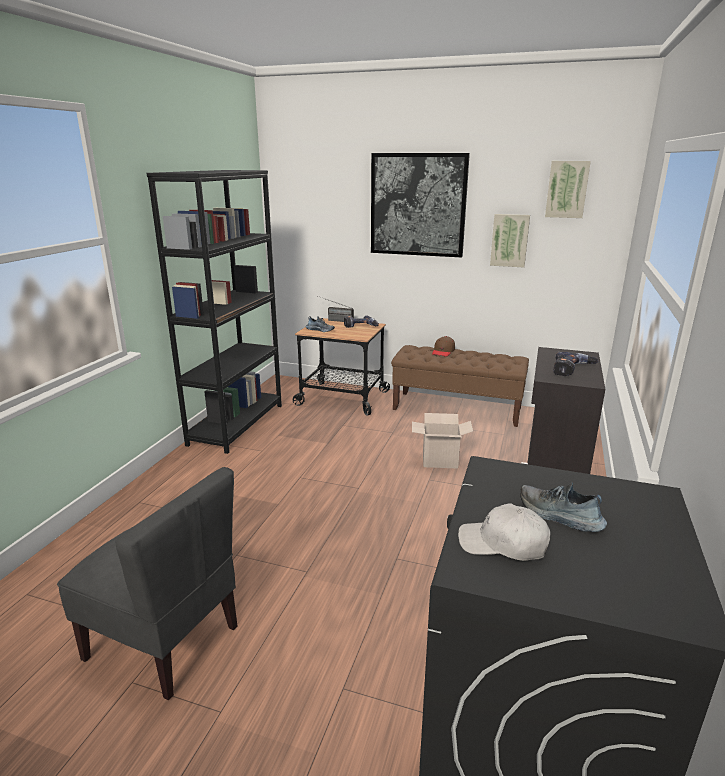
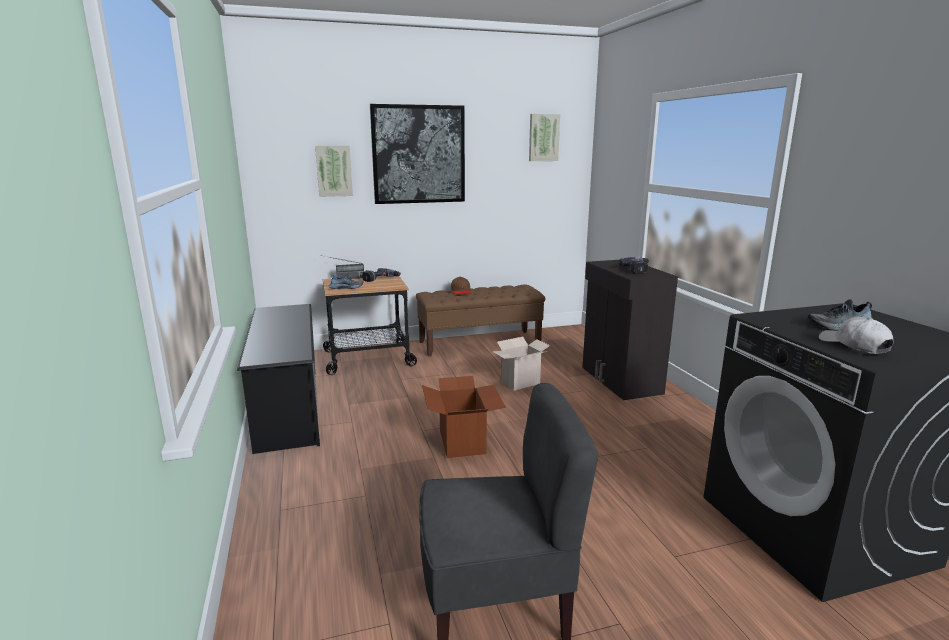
camera: 35 degrees left, 5 degrees down
black bookcase [146,170,282,454] -> black shoe rack [237,304,320,454]
white cap [458,503,550,561] -> white cap turned 90 degrees clockwise [819,317,894,354]
picture [490,214,530,267] -> picture moved to [315,146,353,197]
none -> cardboard box [422,376,506,458]

